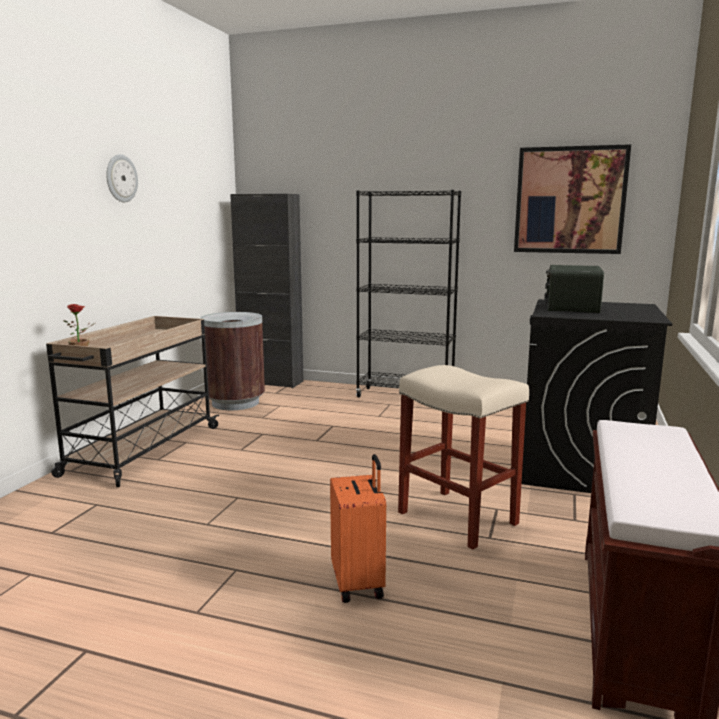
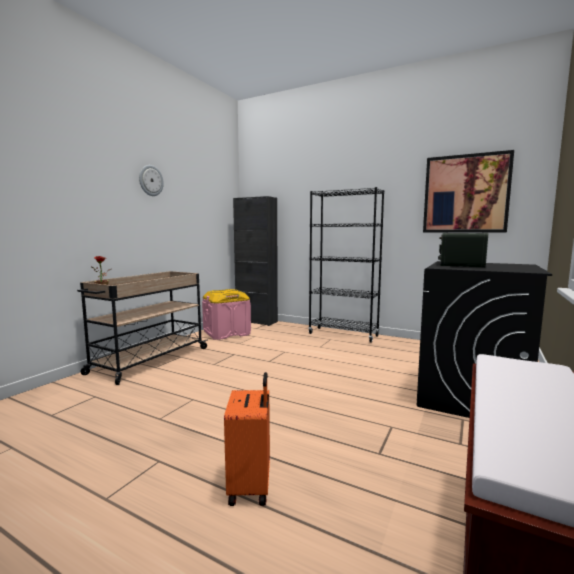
camera: 10 degrees right, 5 degrees down
brown trash can [200,312,265,410] -> pink storage box [202,289,251,340]
beige stool [398,365,529,550] -> none

